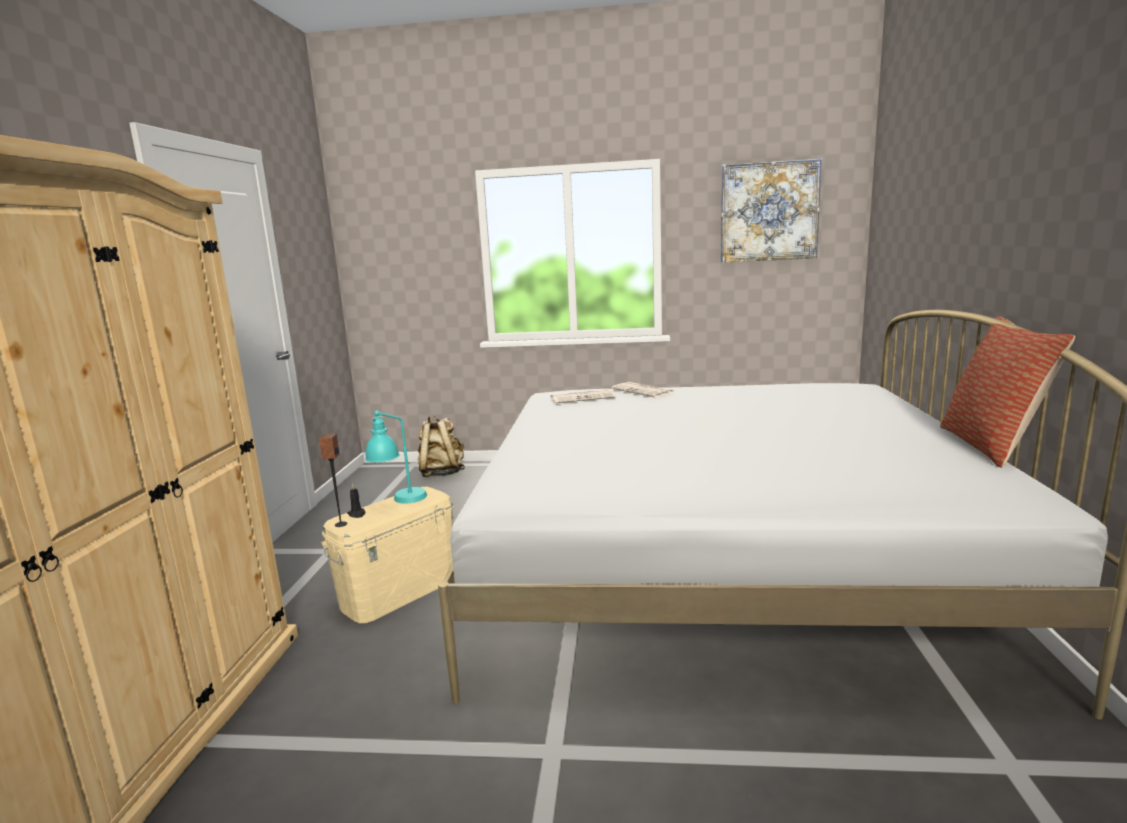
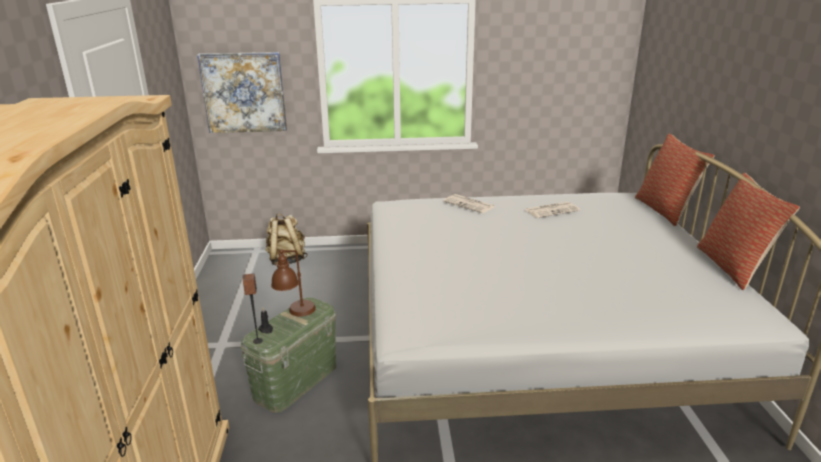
camera: 10 degrees left, 10 degrees up
beige storage box [321,487,454,623] -> green storage box [241,297,336,413]
turquoise table lamp [365,410,427,503] -> brown table lamp [271,249,316,316]
newspaper [551,389,616,403] -> newspaper moved to [525,202,580,218]
picture [720,158,822,263] -> picture moved to [197,52,287,133]
none -> pillow [635,133,715,226]

